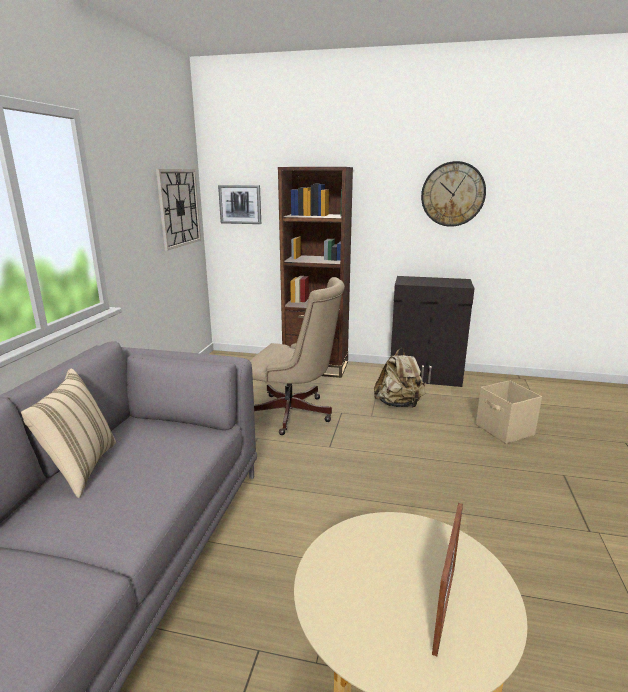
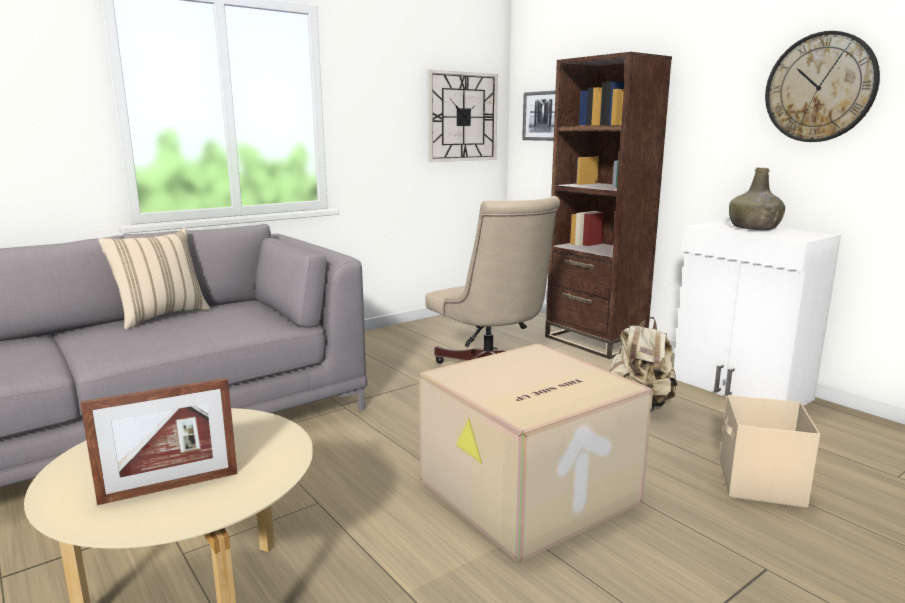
camera: 40 degrees right, 5 degrees down
black cabinet [391,276,475,387] -> white cabinet [674,221,841,406]
none -> cardboard box [418,343,653,563]
none -> green bottle [729,168,785,230]

